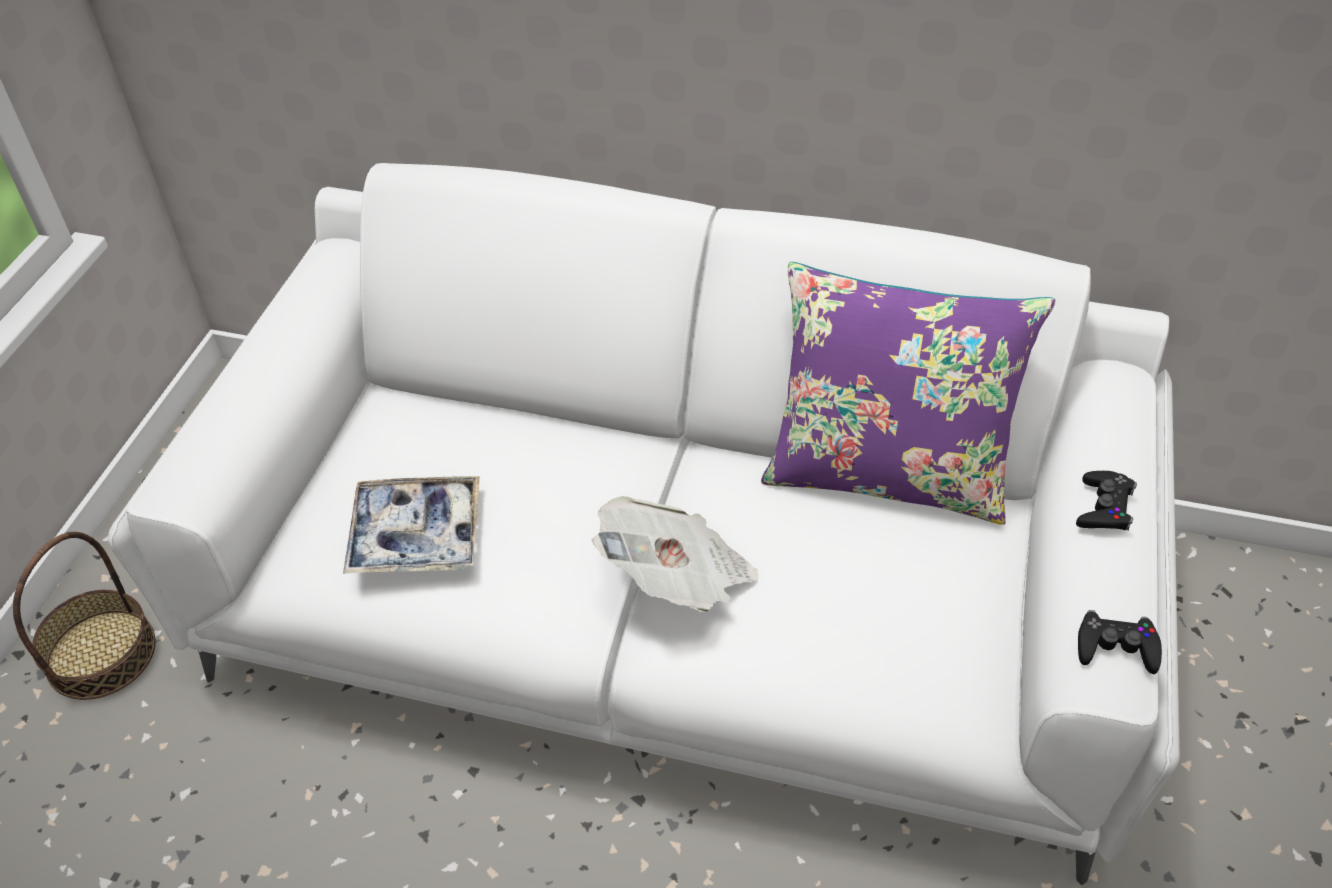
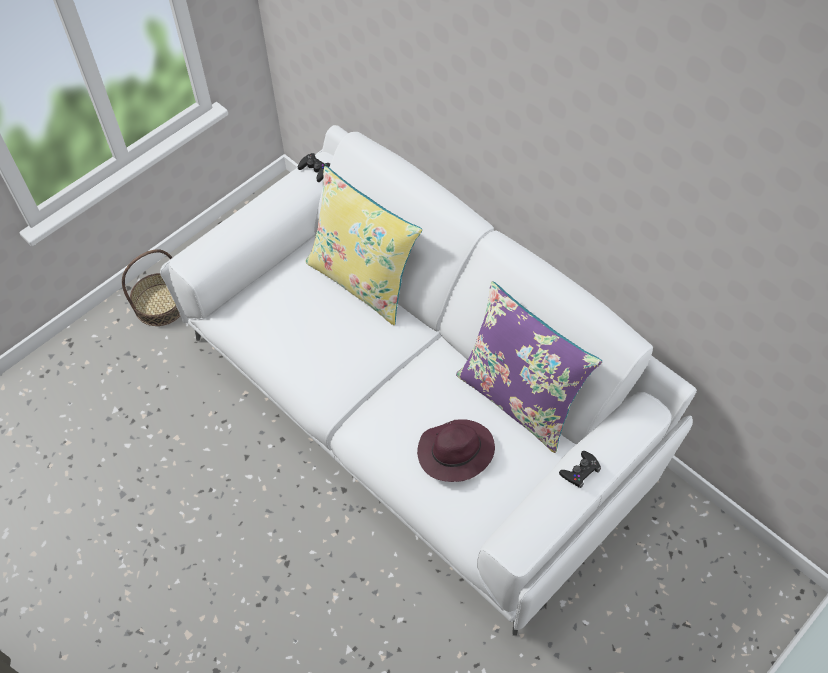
camera: 30 degrees right, 10 degrees up
tray [343,476,480,574] -> none
newspaper [592,496,758,612] -> none
black game controller [1078,610,1162,674] -> black game controller moved to [298,153,330,182]
none -> yellow pillow [305,166,422,325]
none -> purple hat [417,419,495,482]

